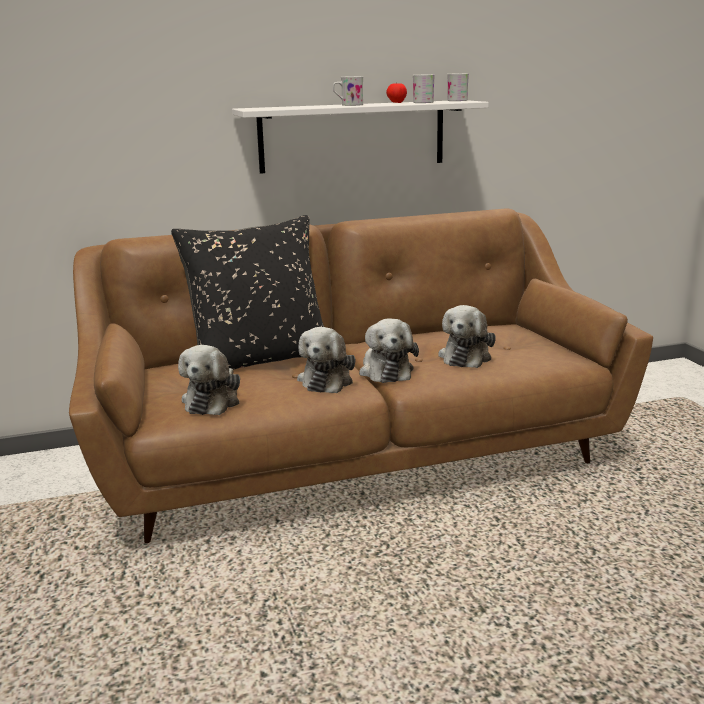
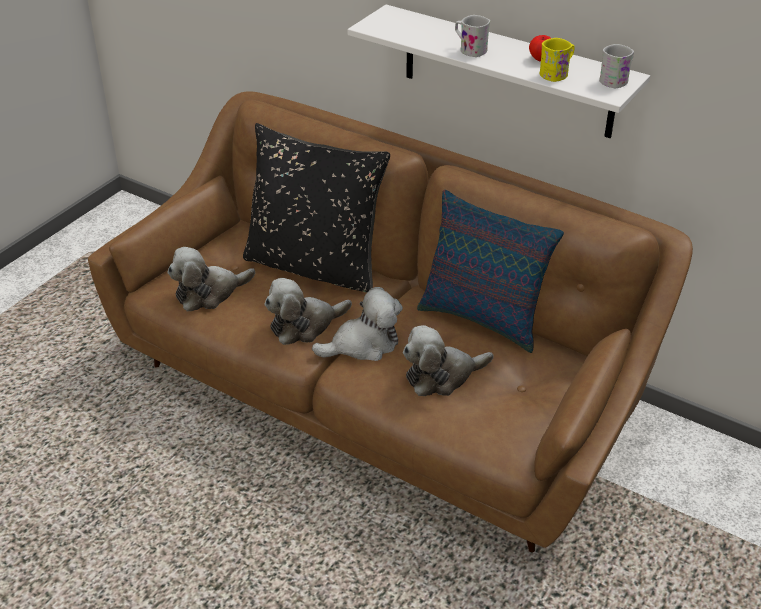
camera: 50 degrees right, 20 degrees up
plush toy [359,318,419,383] -> plush toy turned 150 degrees counterclockwise [312,287,403,361]
white mug [413,74,435,103] -> yellow mug [539,38,575,82]
none -> blue pillow [417,190,564,353]

